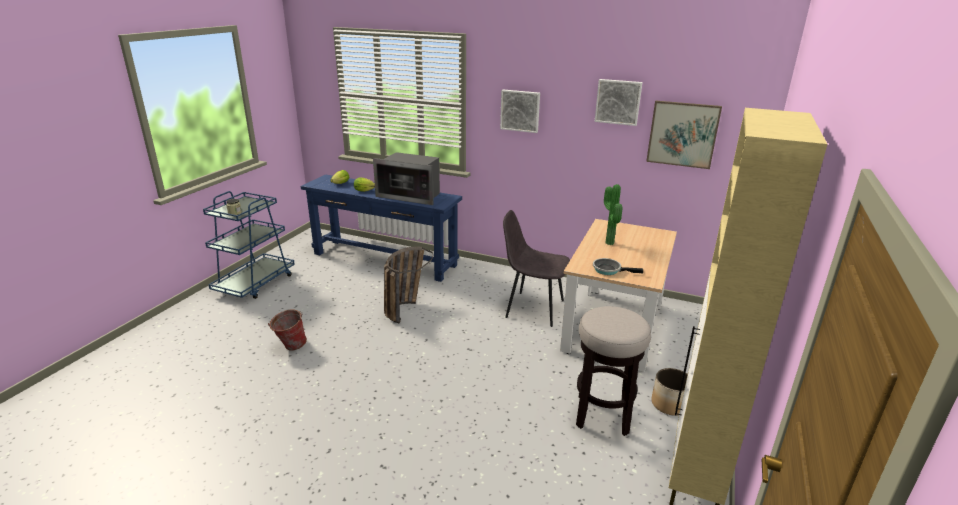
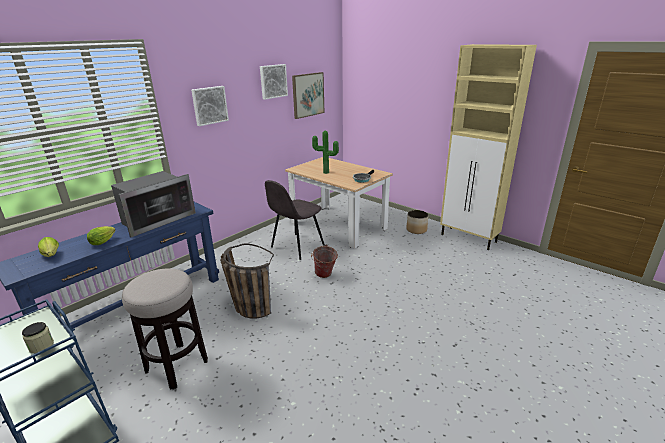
camera: 70 degrees left, 0 degrees up
bucket [268,309,307,351] -> bucket moved to [311,244,338,278]
stool [576,306,651,436] -> stool moved to [122,268,208,390]

